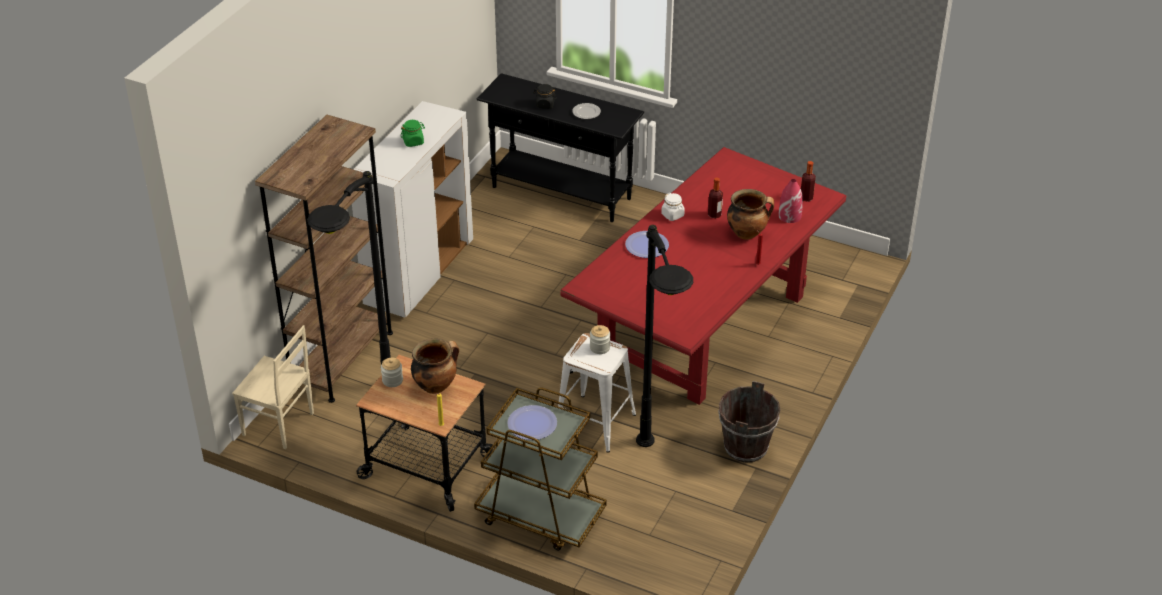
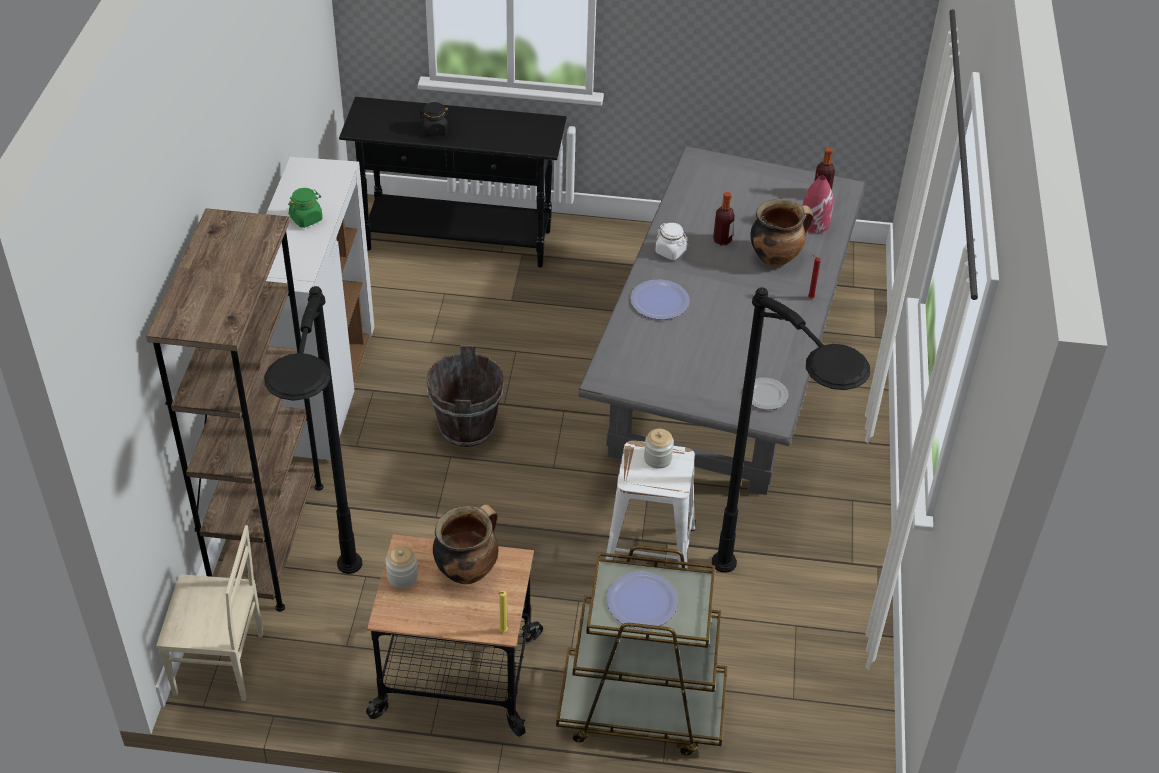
camera: 20 degrees left, 5 degrees up
red dining table [561,147,846,405] -> grey dining table [579,146,866,495]
plate [572,103,601,119] -> plate moved to [752,377,789,410]
brown bucket [718,381,780,462] -> brown bucket moved to [427,345,504,447]

